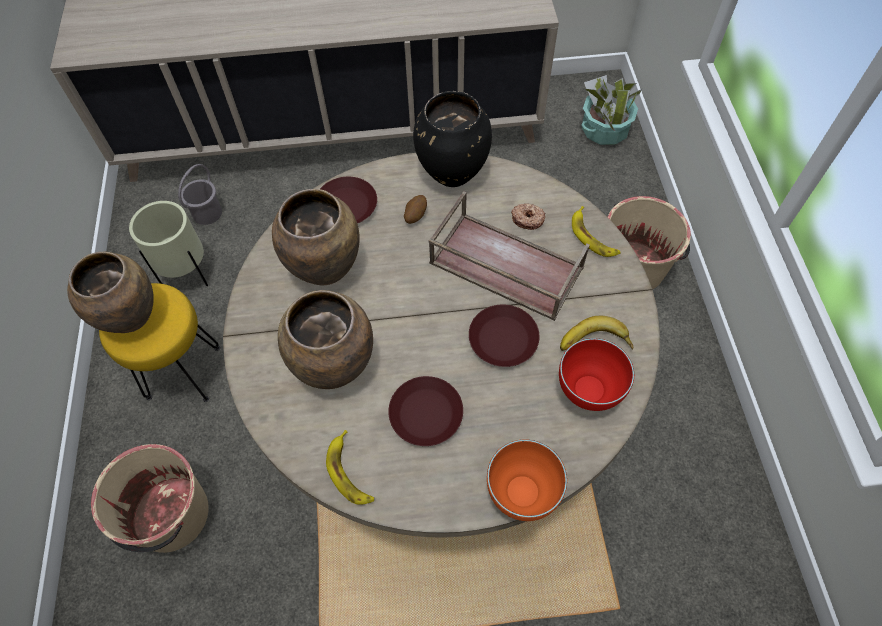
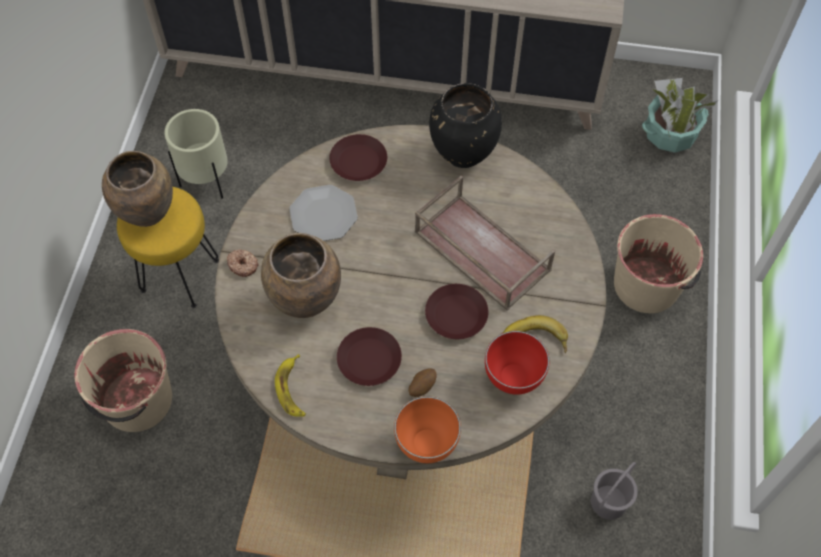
camera: 15 degrees right, 0 degrees up
grey bucket [178,164,222,225] -> grey bucket moved to [591,462,638,520]
brown vase [272,189,360,285] -> plate [289,185,358,241]
potato [404,195,427,224] -> potato moved to [409,368,436,397]
donut [511,204,546,230] -> donut moved to [227,249,259,277]
banana [572,206,620,257] -> none

